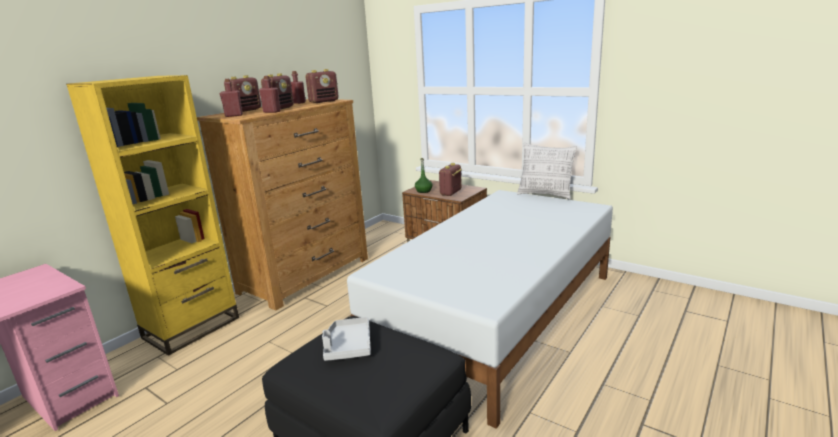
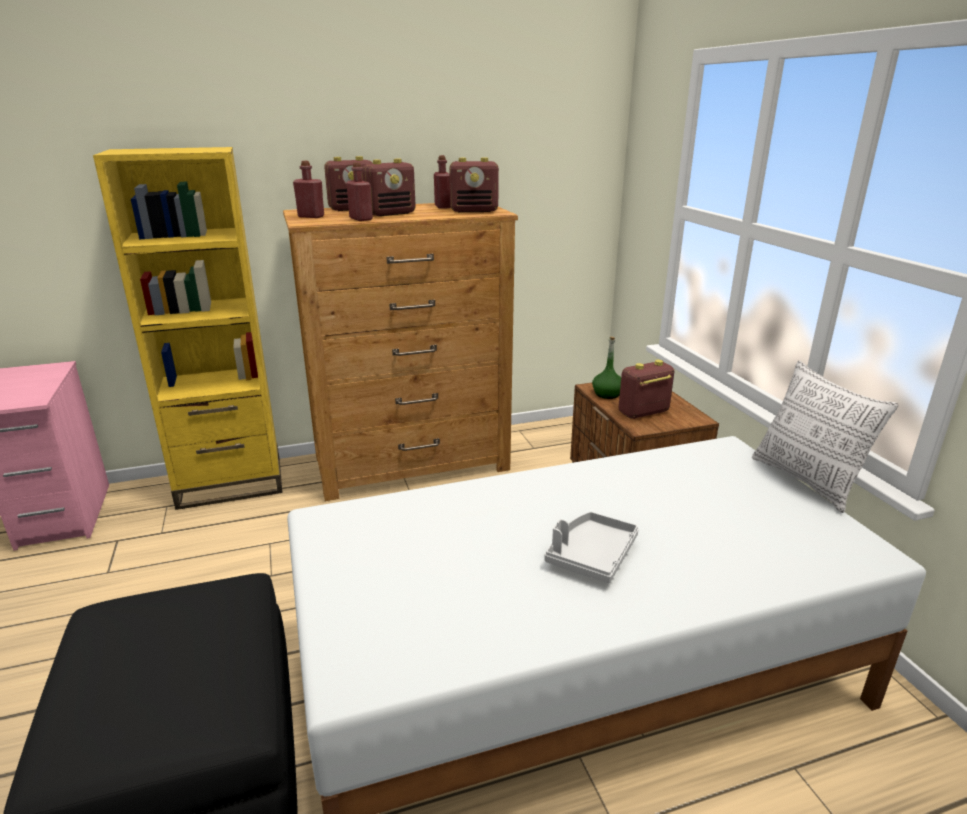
camera: 35 degrees right, 5 degrees up
grey tray [322,317,371,361] -> grey tray moved to [544,512,639,583]

